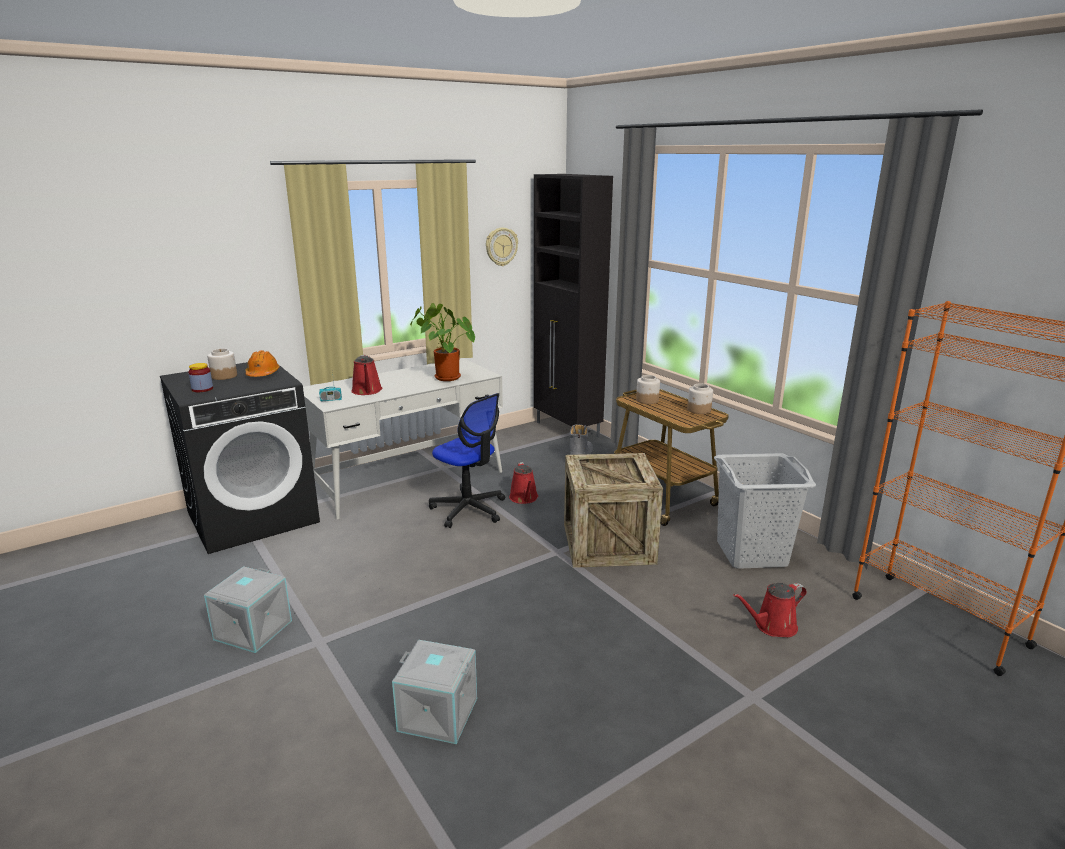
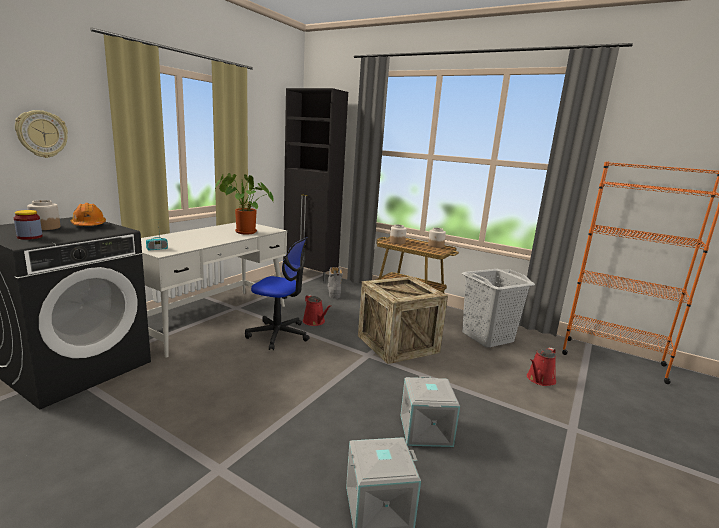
camera: 25 degrees left, 5 degrees down
grey storage box [204,566,292,653] -> grey storage box moved to [401,376,460,447]
red watering can [351,355,383,395] -> none
wall clock [486,228,518,266] -> wall clock moved to [15,110,68,158]

